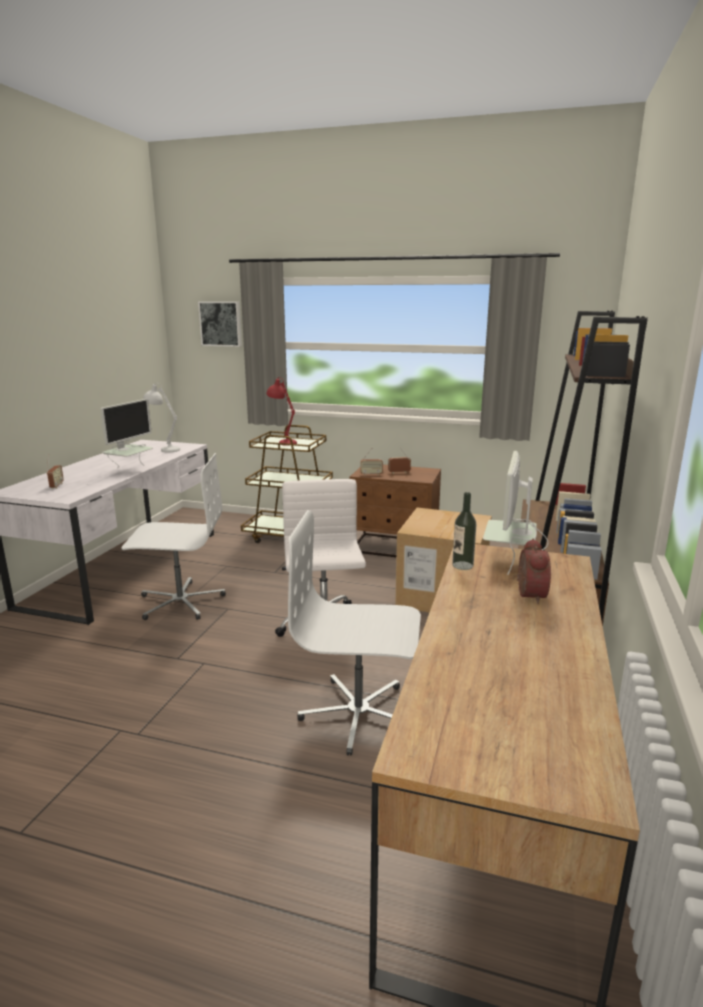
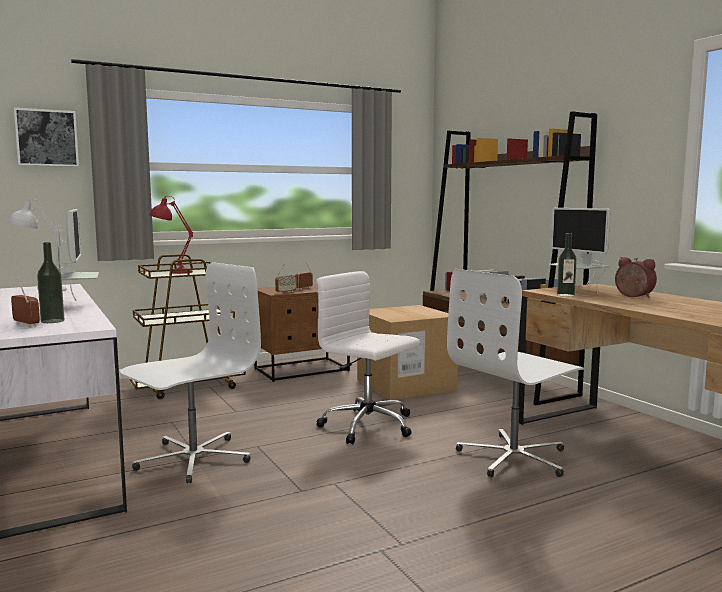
camera: 45 degrees left, 10 degrees down
none -> bottle [37,242,64,323]

